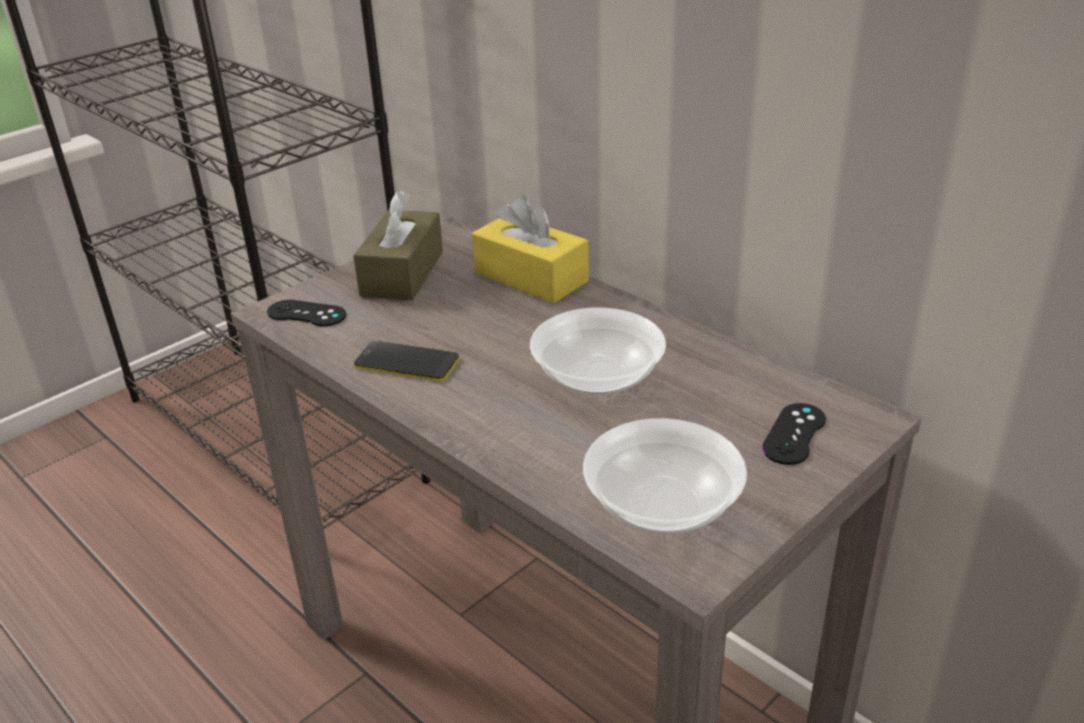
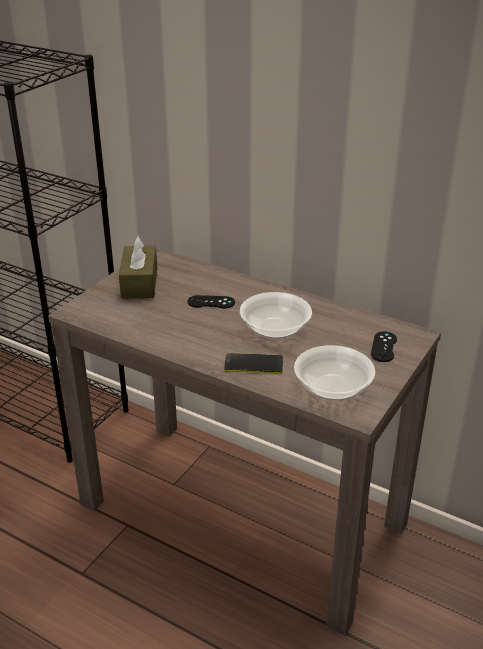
camera: 15 degrees left, 0 degrees up
black game controller [267,300,346,327] -> black game controller moved to [187,295,235,308]
phone [354,340,459,381] -> phone moved to [224,353,283,373]
yellow tissue box [472,195,589,303] -> none

